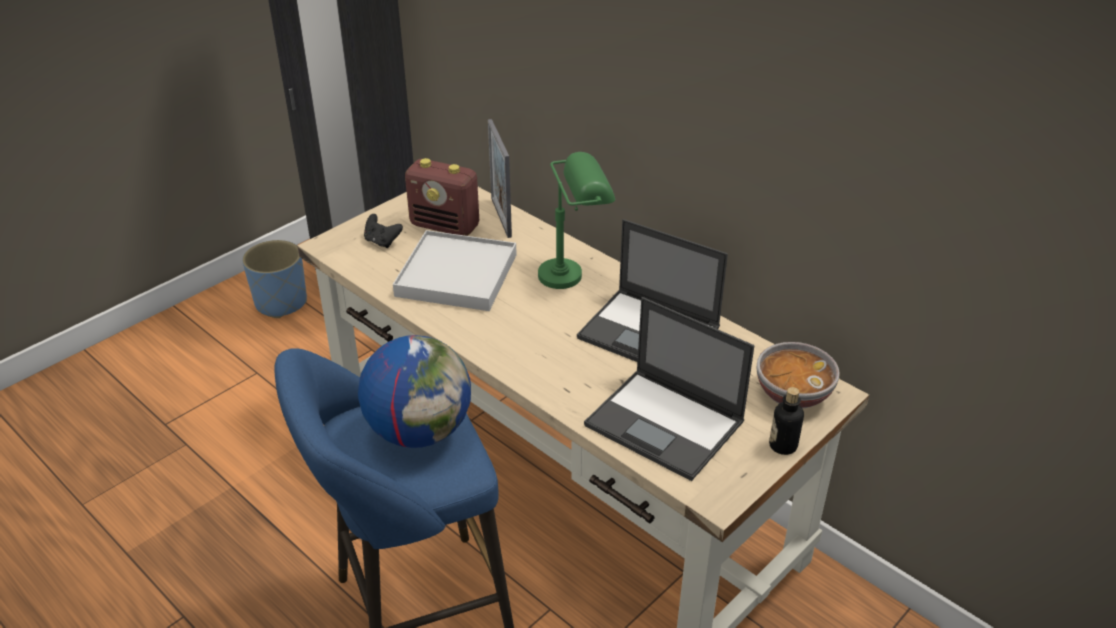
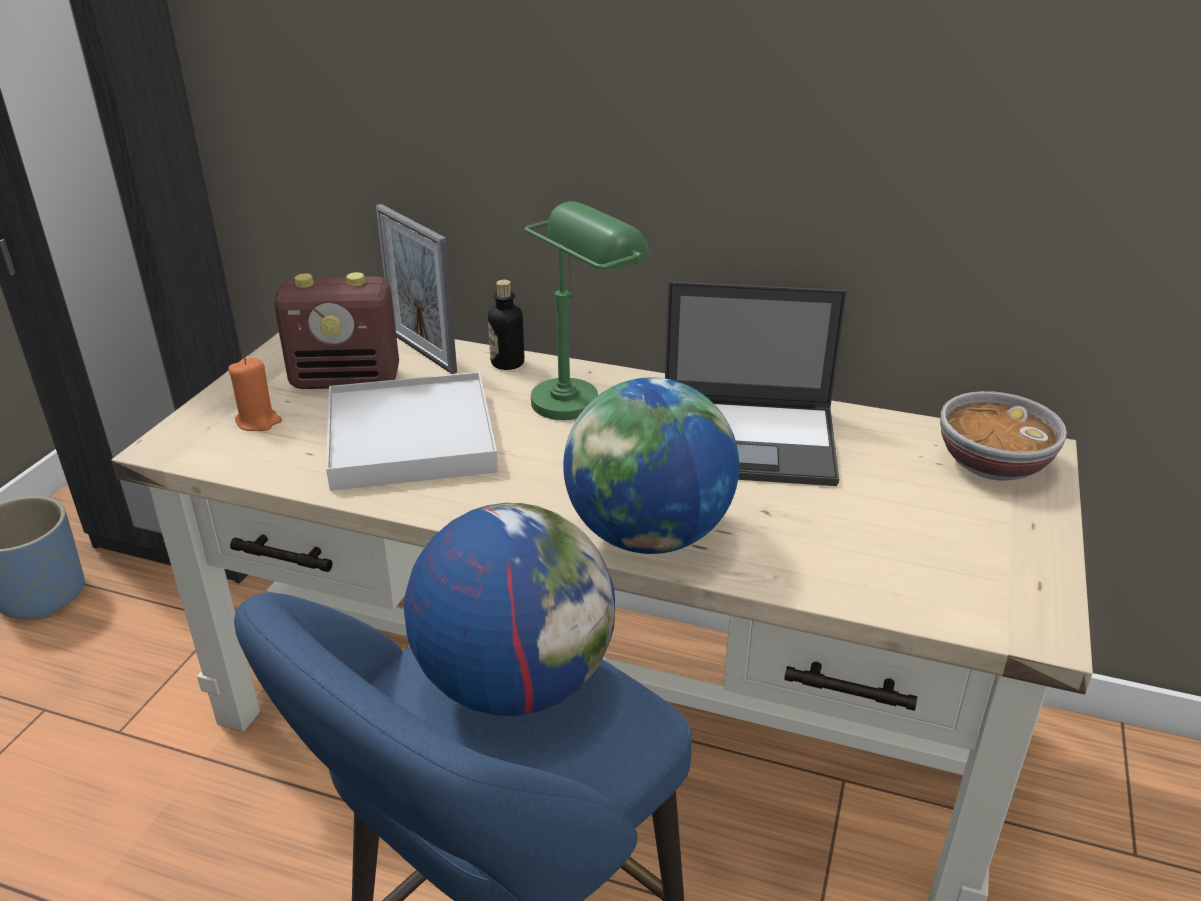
camera: 25 degrees left, 5 degrees down
black game controller [364,214,403,248] -> orange candle [228,358,282,431]
laptop [584,297,755,481] -> none
bottle [769,387,804,455] -> bottle moved to [488,280,524,370]
none -> globe [563,377,739,554]

